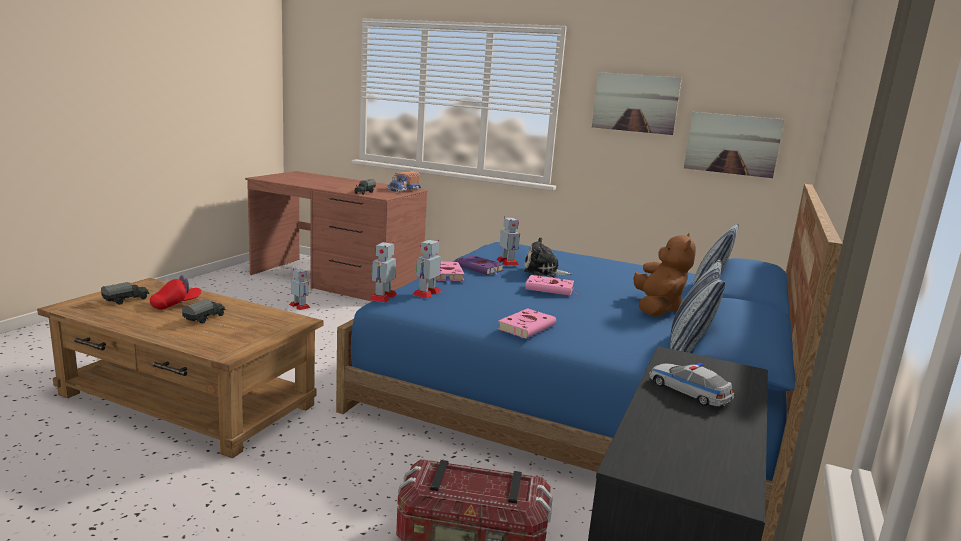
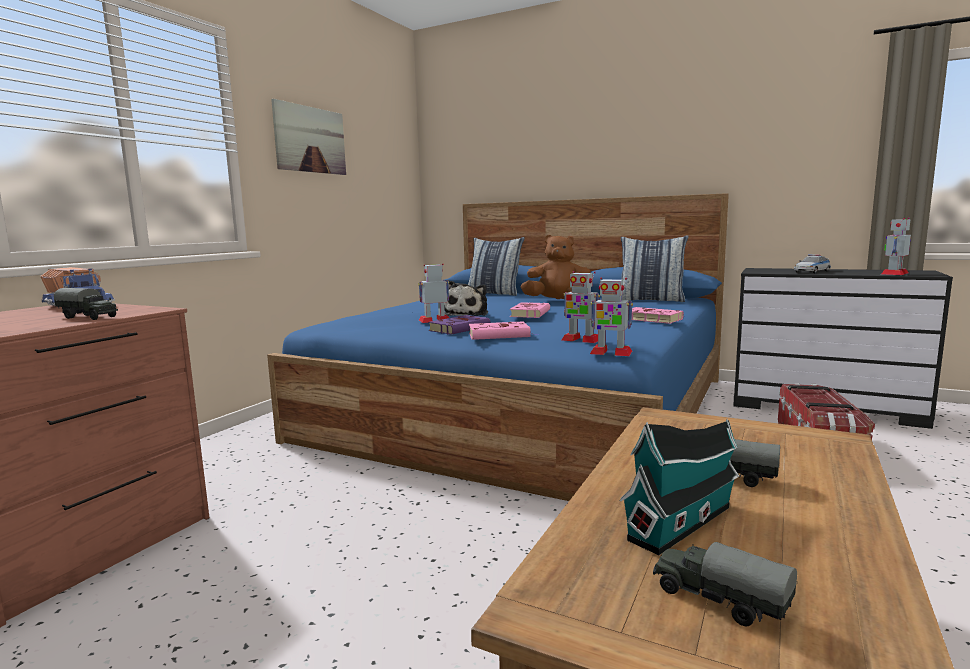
camera: 85 degrees left, 5 degrees down
red cap [150,275,202,310] -> toy house [619,419,740,555]
toy robot [289,268,310,310] -> toy robot moved to [882,218,911,275]
picture [684,112,784,178] -> none

